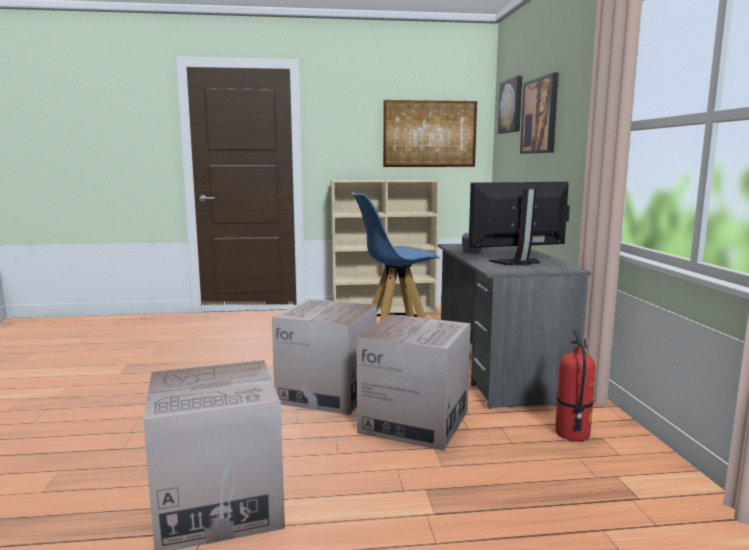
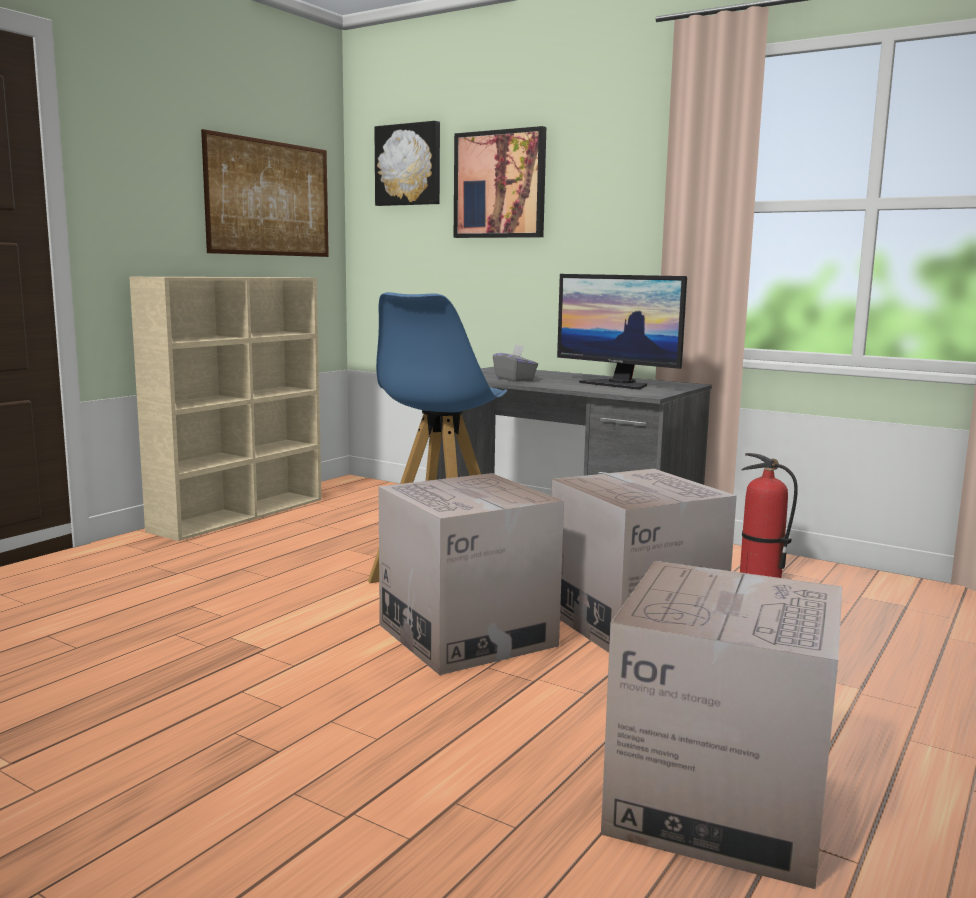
camera: 50 degrees left, 0 degrees up
monitor [469,182,570,265] -> monitor turned 75 degrees counterclockwise [557,274,687,390]

